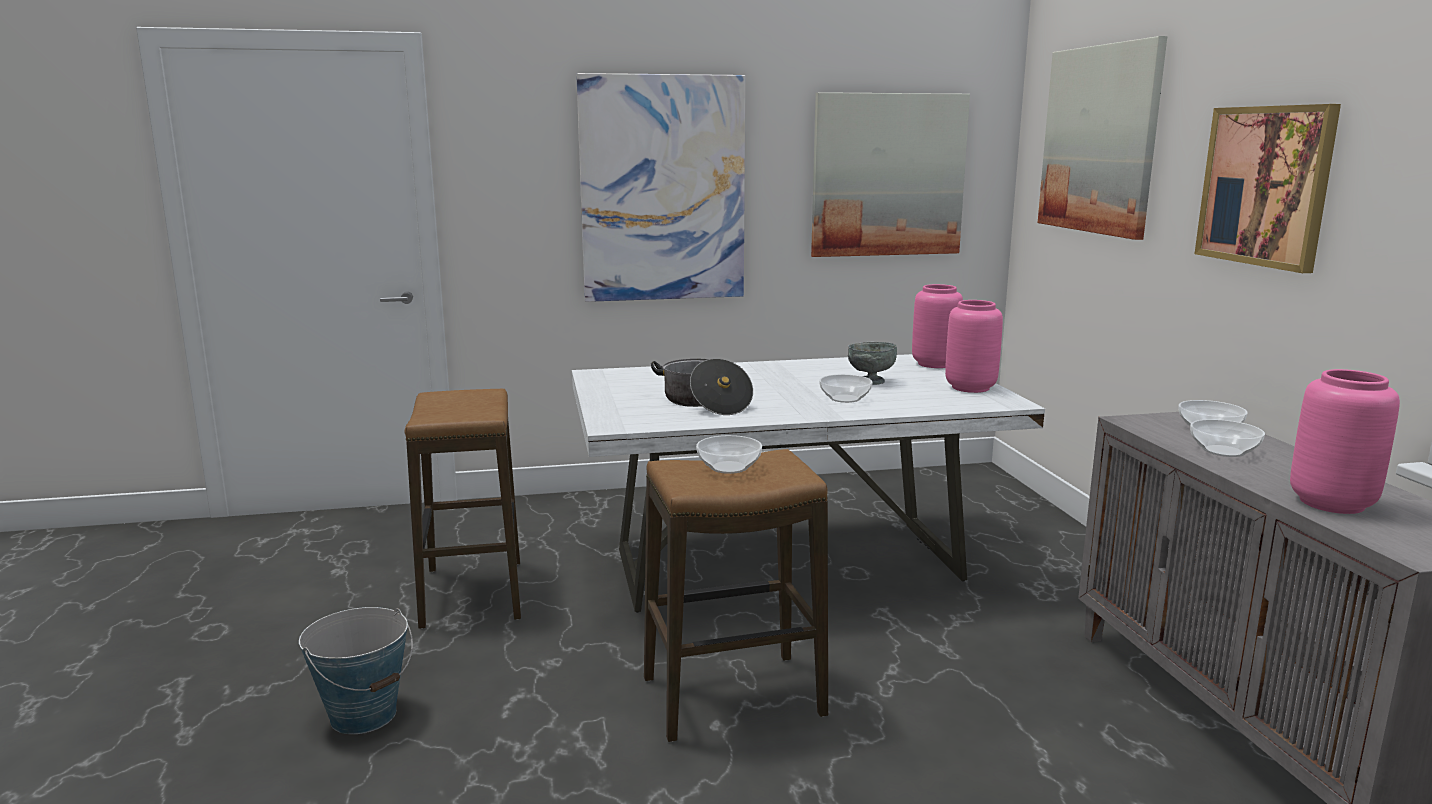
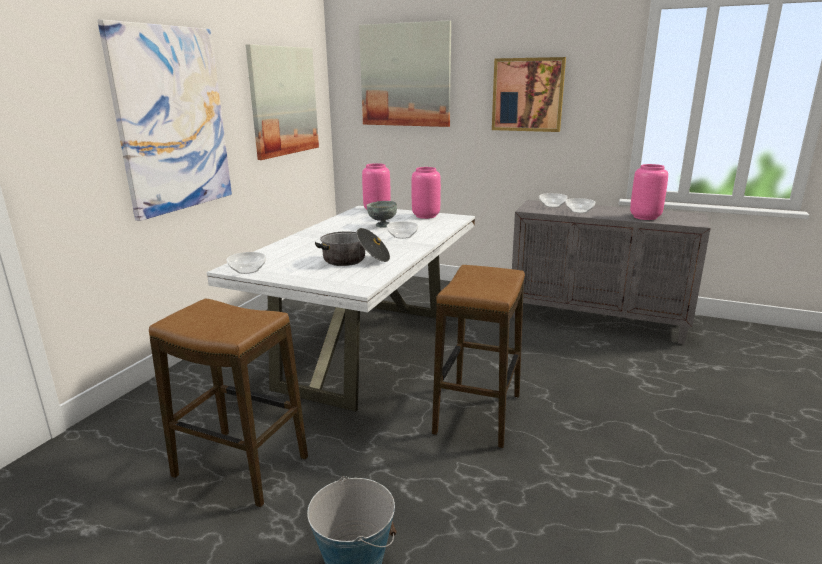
camera: 55 degrees left, 5 degrees up
bowl [696,435,762,474] -> bowl moved to [227,252,266,274]

